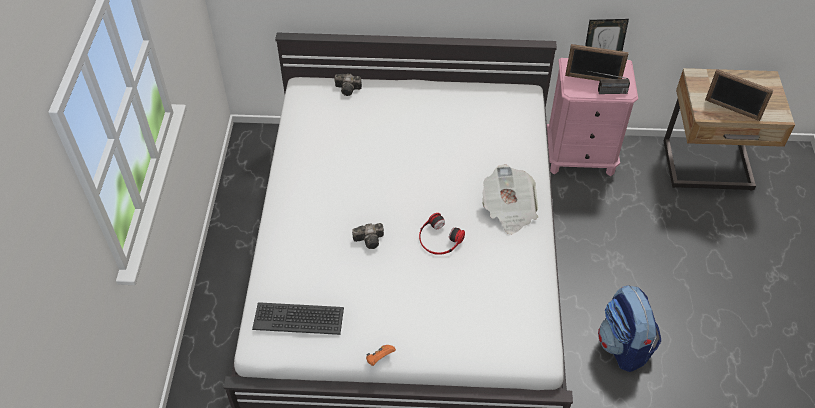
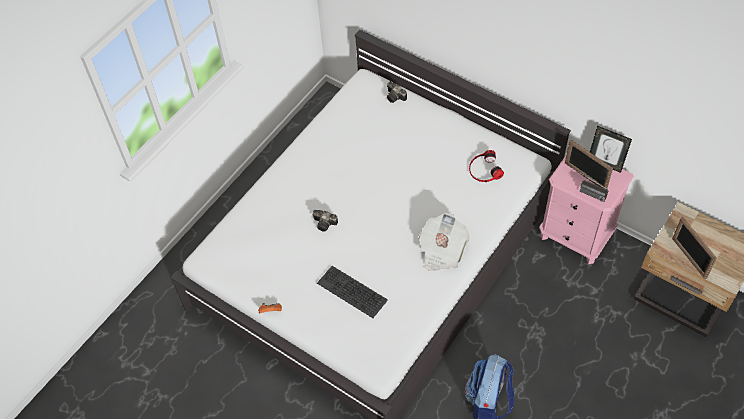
camera: 35 degrees right, 5 degrees up
keyboard [252,302,344,335] -> keyboard moved to [317,266,388,318]
headphones [419,213,465,255] -> headphones moved to [469,150,504,182]

